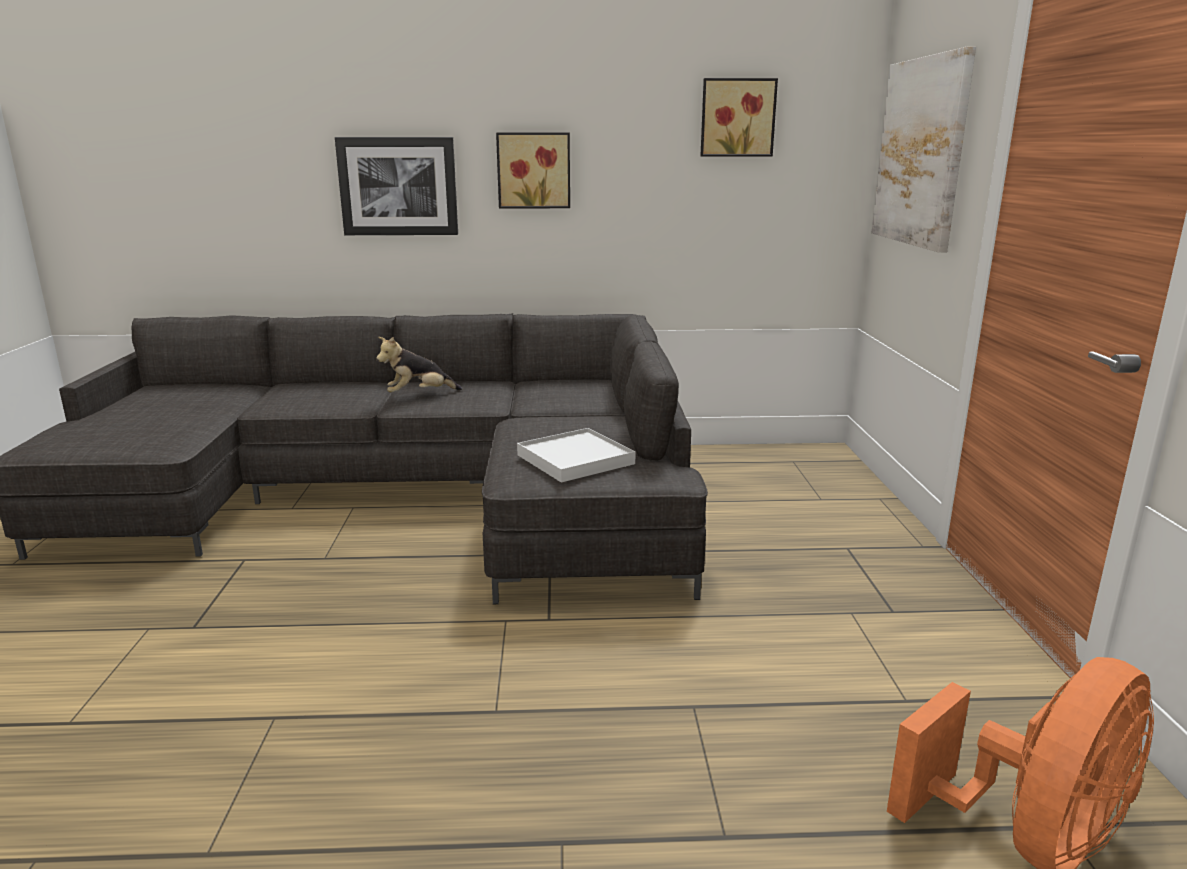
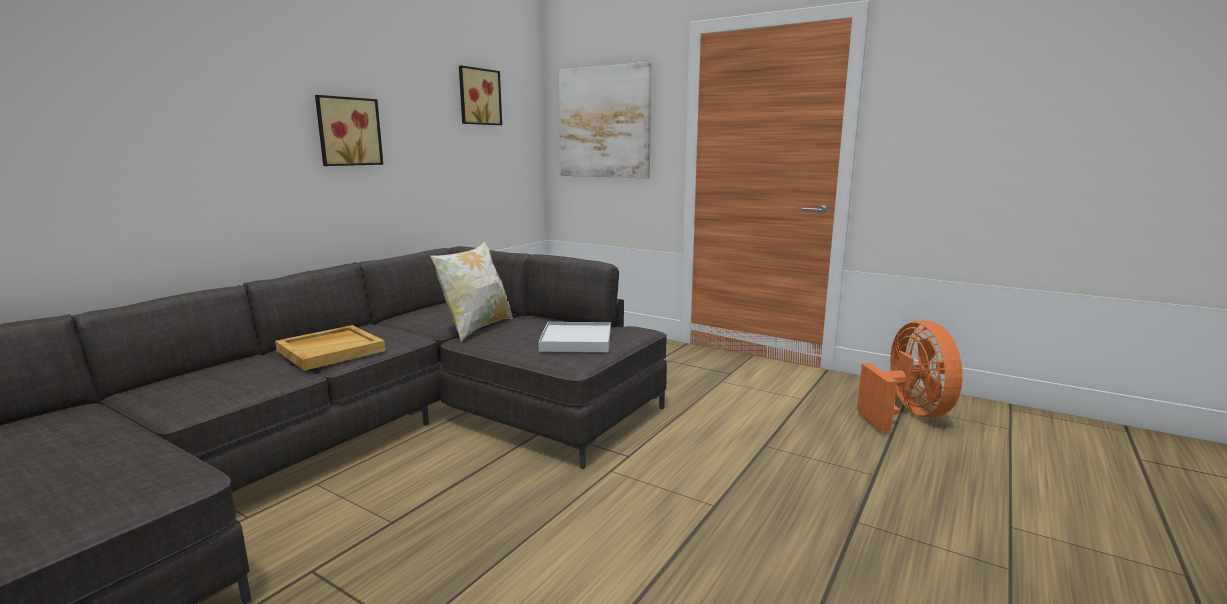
camera: 55 degrees left, 5 degrees down
picture [335,137,458,235] -> none
plush toy [376,337,462,393] -> beige tray [275,325,386,371]
none -> pillow [430,241,513,341]

